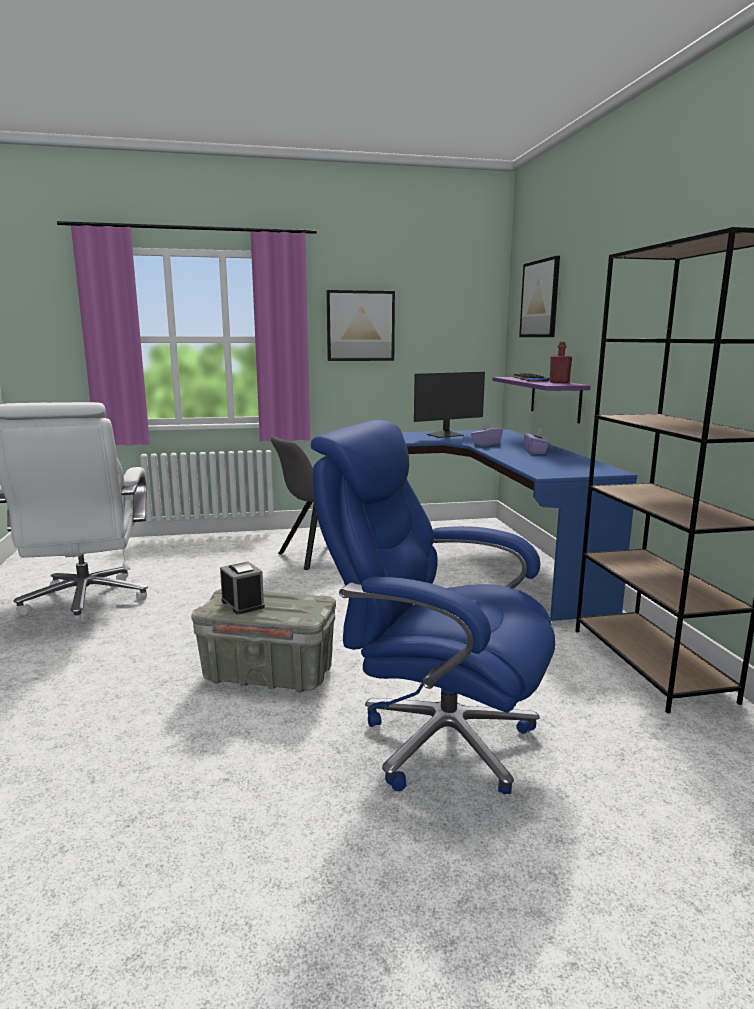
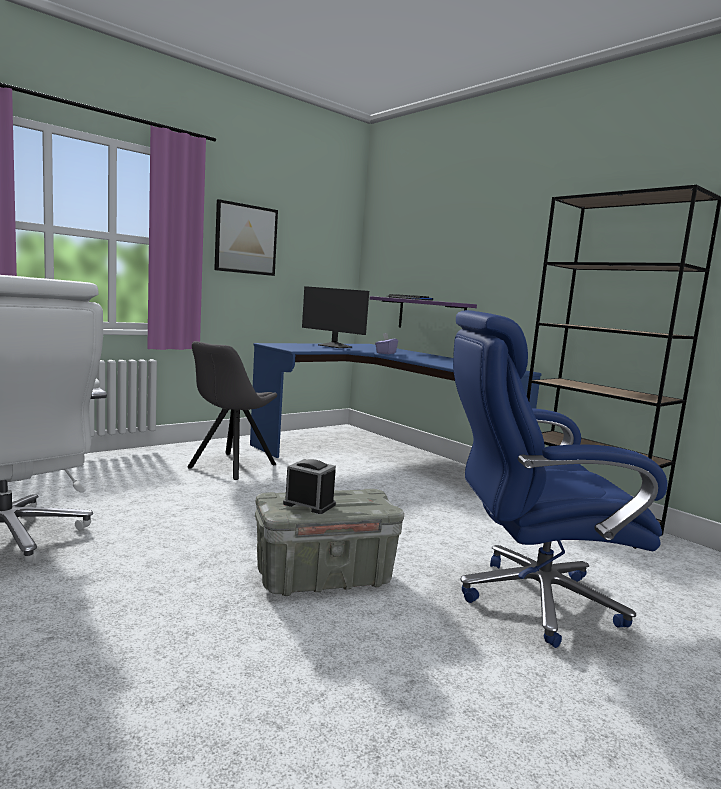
camera: 30 degrees left, 5 degrees down
monitor [414,372,485,438] -> monitor turned 90 degrees clockwise [302,286,369,348]
picture [519,256,560,337] -> none
purple tissue box [524,428,549,454] -> none
red bottle [549,342,572,383] -> none

